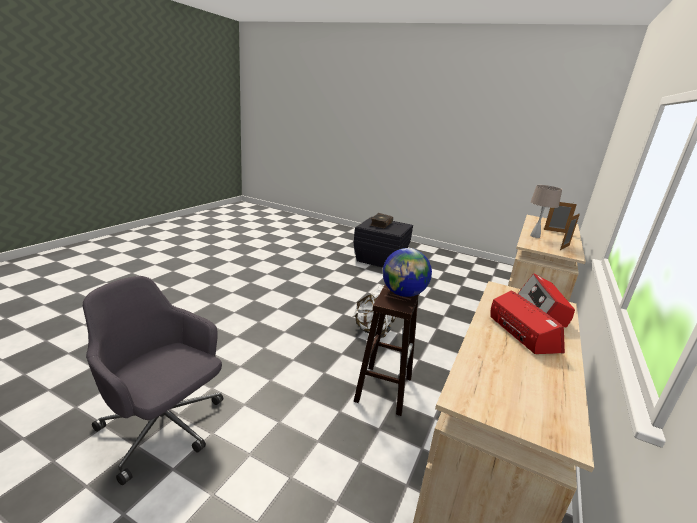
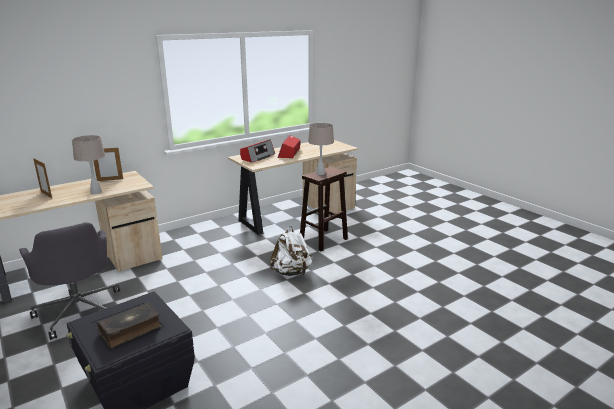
camera: 150 degrees left, 0 degrees up
grey office chair [83,276,223,485] -> grey office chair moved to [19,222,120,340]
globe [383,248,432,297] -> beige table lamp [308,123,334,175]

